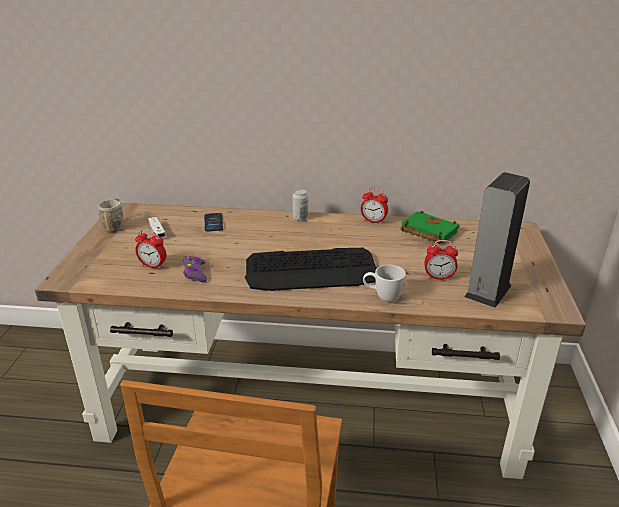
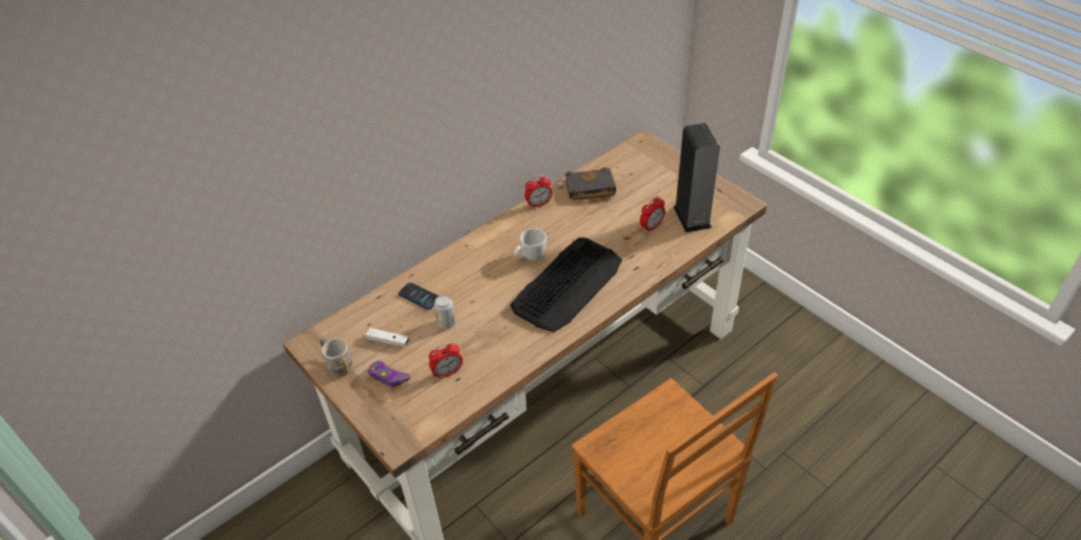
camera: 45 degrees left, 15 degrees up
purple game controller [183,256,207,283] -> purple game controller moved to [368,361,411,387]
can [292,189,308,221] -> can moved to [434,295,456,329]
white mug [363,265,406,302] -> white mug moved to [514,228,546,261]
green book [400,211,460,244] -> black book [565,167,616,200]

